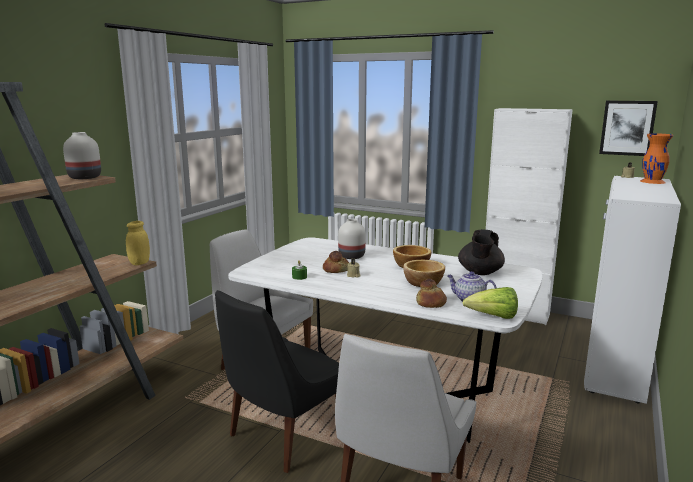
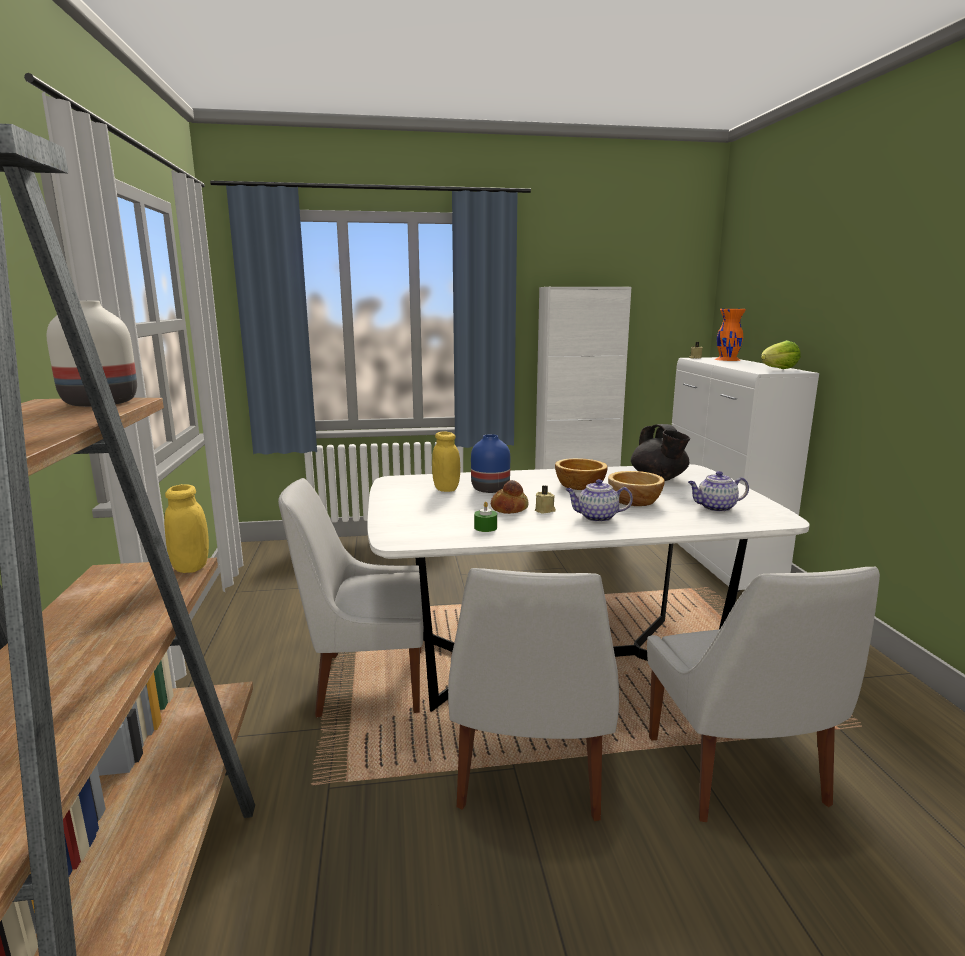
camera: 35 degrees left, 0 degrees up
black chair [215,290,339,473] -> white chair [448,568,619,821]
white vase [338,219,366,259] -> blue vase [471,434,510,493]
bread [416,279,447,308] -> none
lettuce [463,287,518,319] -> lettuce moved to [761,340,801,369]
picture [599,101,658,156] -> none
none -> yellow jar [432,432,460,492]
none -> teapot [565,479,633,522]

